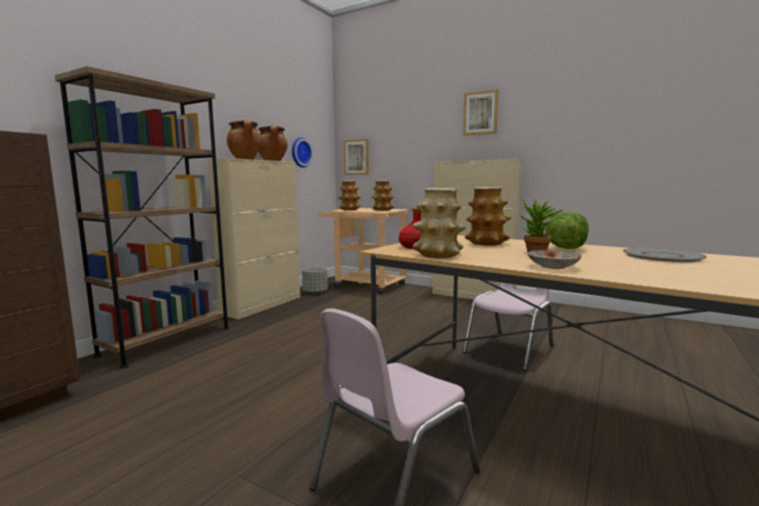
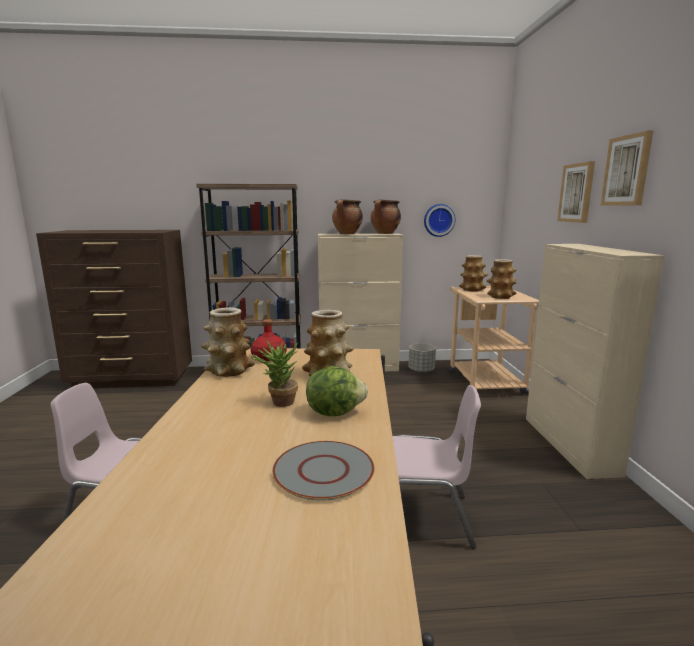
camera: 55 degrees right, 5 degrees up
picture [344,139,369,175] -> picture moved to [557,161,595,223]
plate [527,250,582,269] -> none

